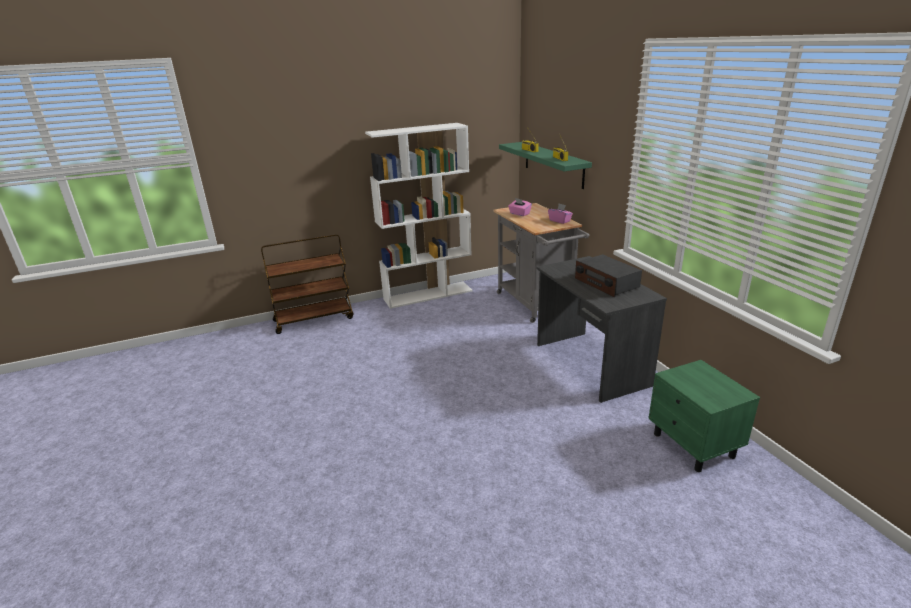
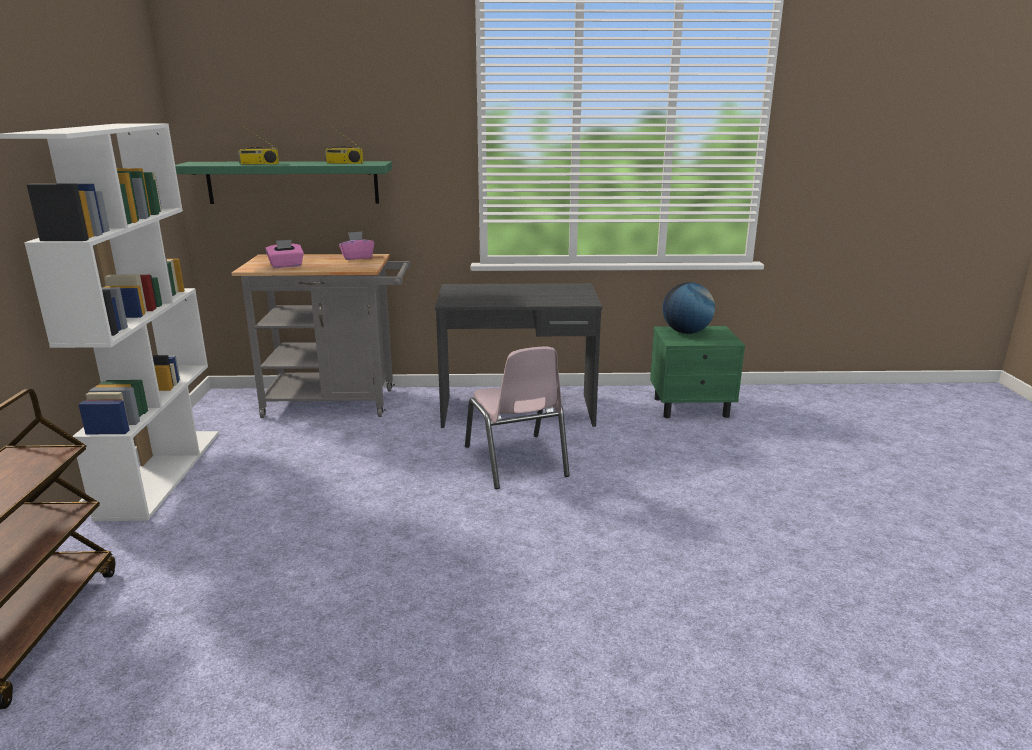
camera: 70 degrees left, 5 degrees down
radio [575,254,642,297] -> none
none -> pink chair [465,347,570,489]
none -> globe [663,282,715,334]

